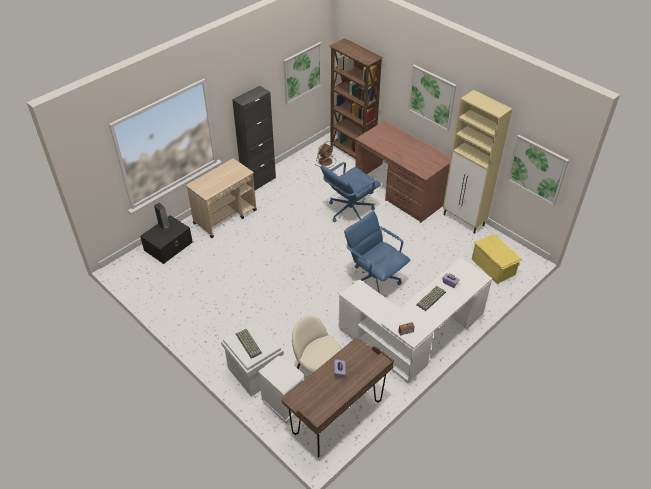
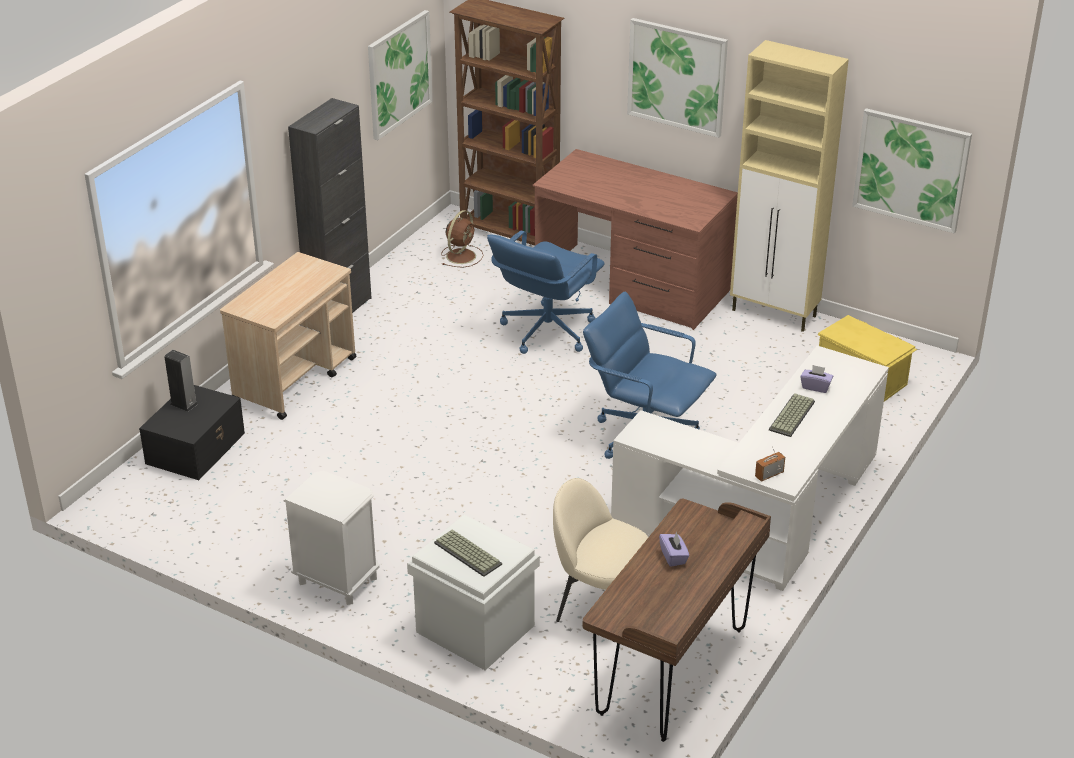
camera: 15 degrees left, 10 degrees down
white nightstand [258,356,304,423] -> white nightstand moved to [284,471,379,605]

